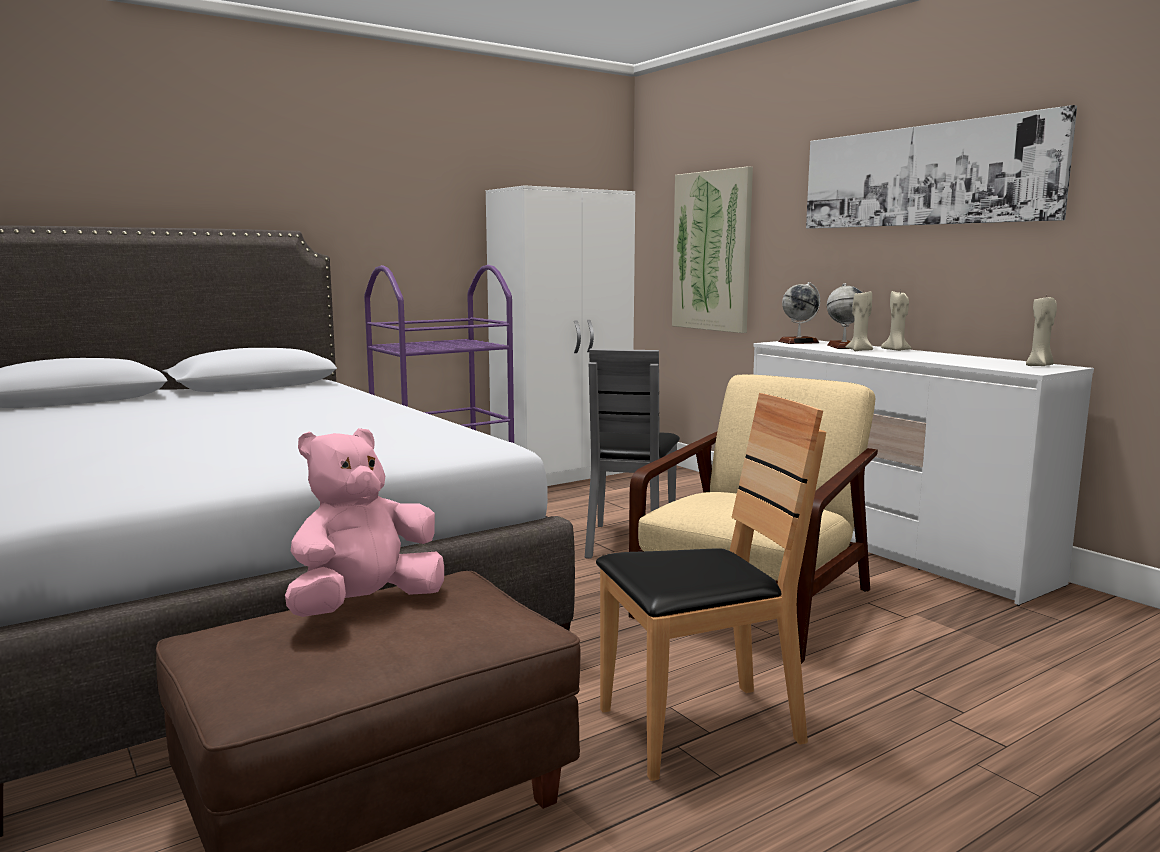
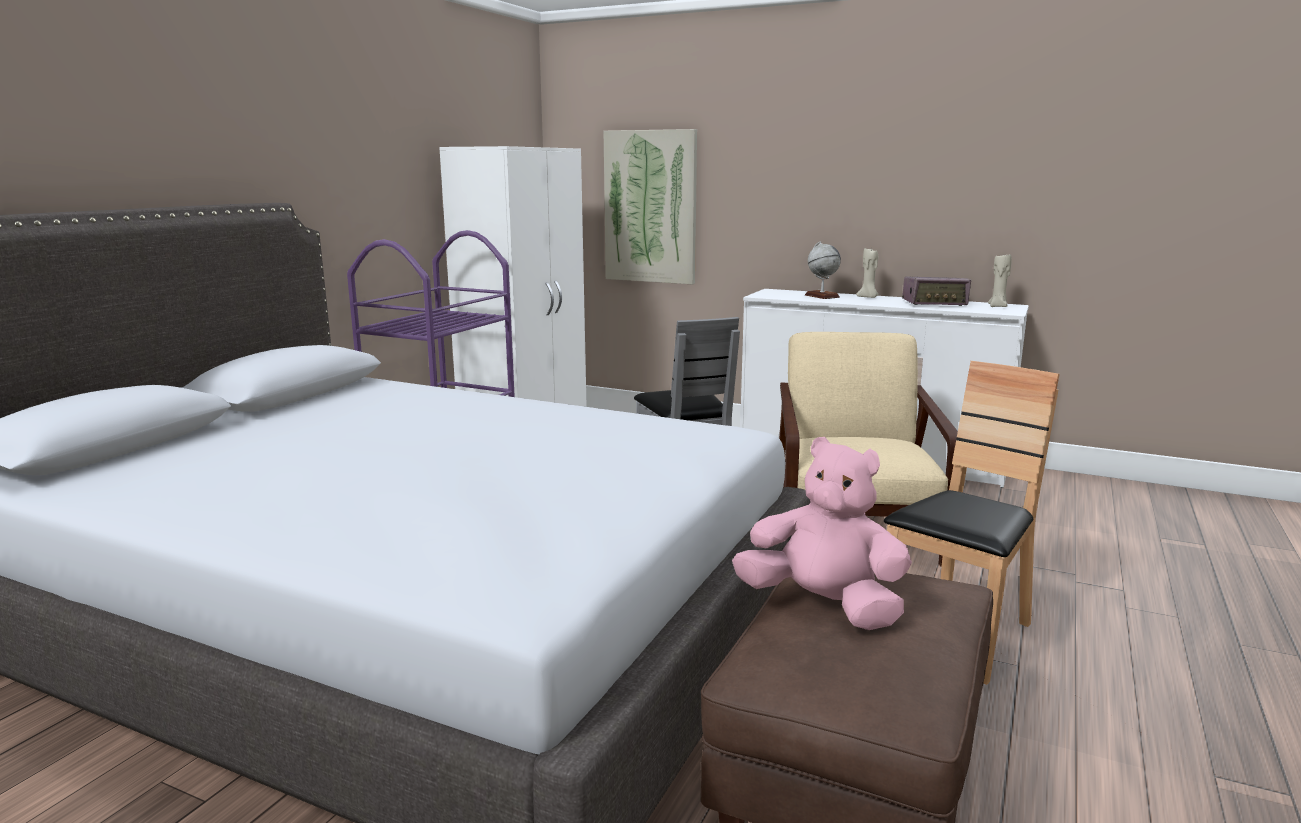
camera: 30 degrees left, 5 degrees up
pink plush toy [285,428,444,617] -> pink plush toy turned 105 degrees clockwise [732,437,912,630]
globe [779,282,820,344] -> none
picture [806,105,1077,229] -> none
beige candle [846,291,873,351] -> none
none -> radio [902,277,971,306]

